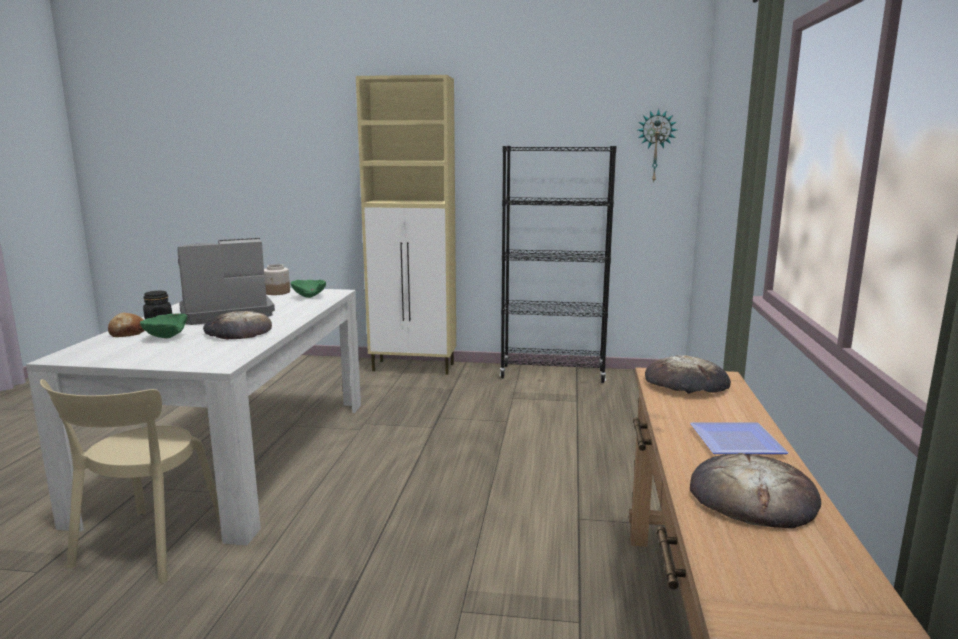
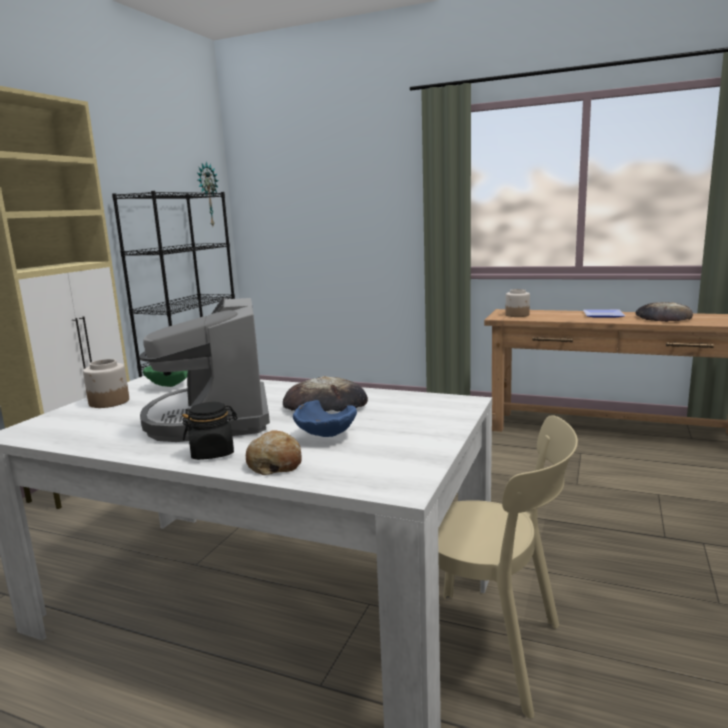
camera: 75 degrees left, 0 degrees up
green bowl [140,313,187,338] -> blue bowl [293,400,357,437]
bread [645,355,731,394] -> jar [505,289,530,317]

